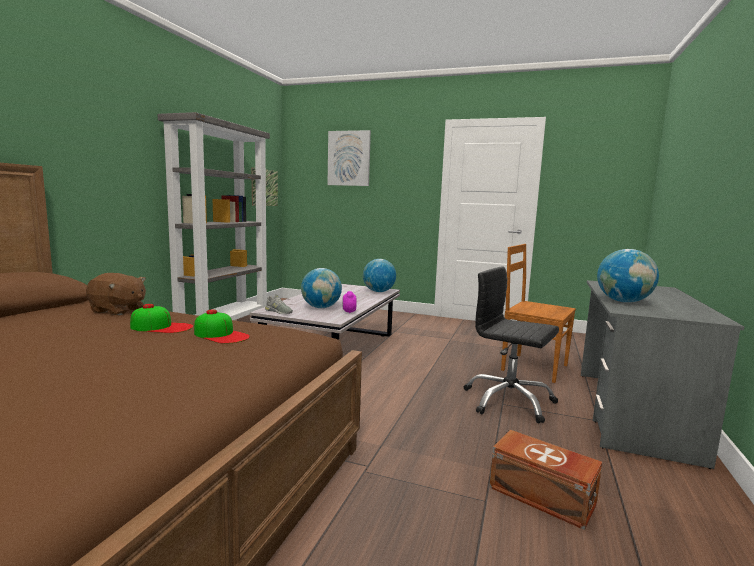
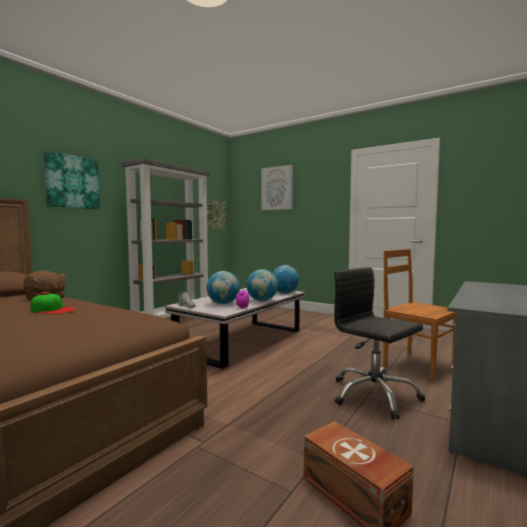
camera: 15 degrees right, 5 degrees down
cap [194,309,250,344] -> none
globe [597,249,659,303] -> globe moved to [246,269,278,301]
none -> picture [44,151,100,209]

